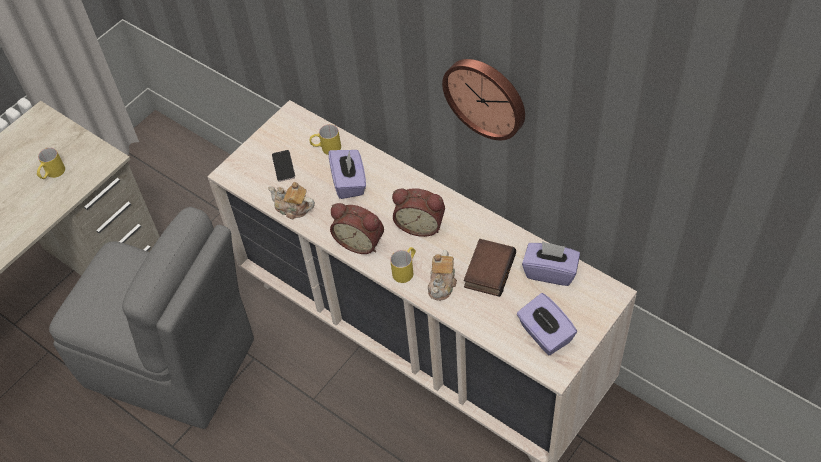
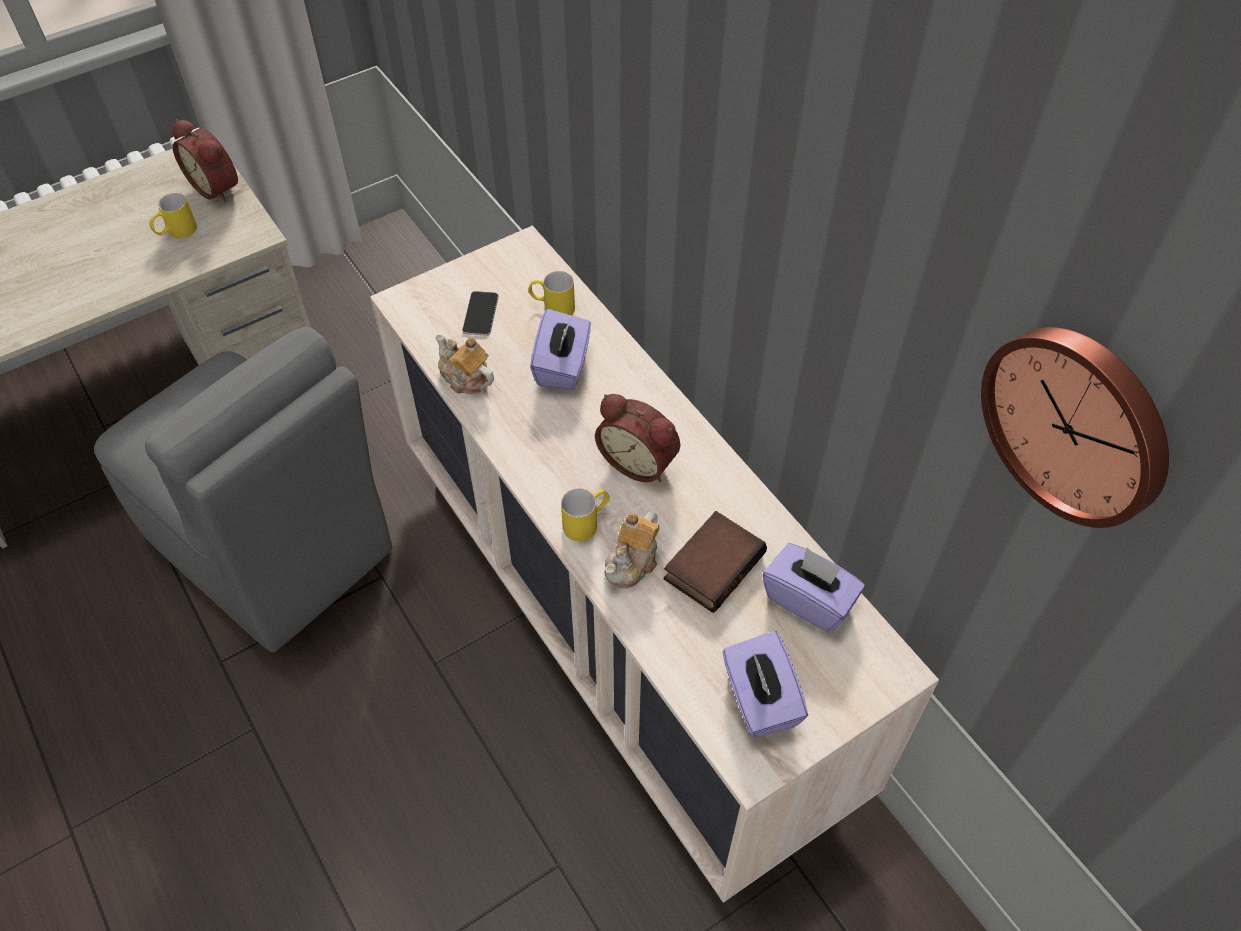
camera: 15 degrees right, 0 degrees up
alarm clock [330,203,384,254] -> alarm clock moved to [172,119,238,202]
wall clock [442,59,525,140] -> wall clock moved to [981,327,1169,528]

